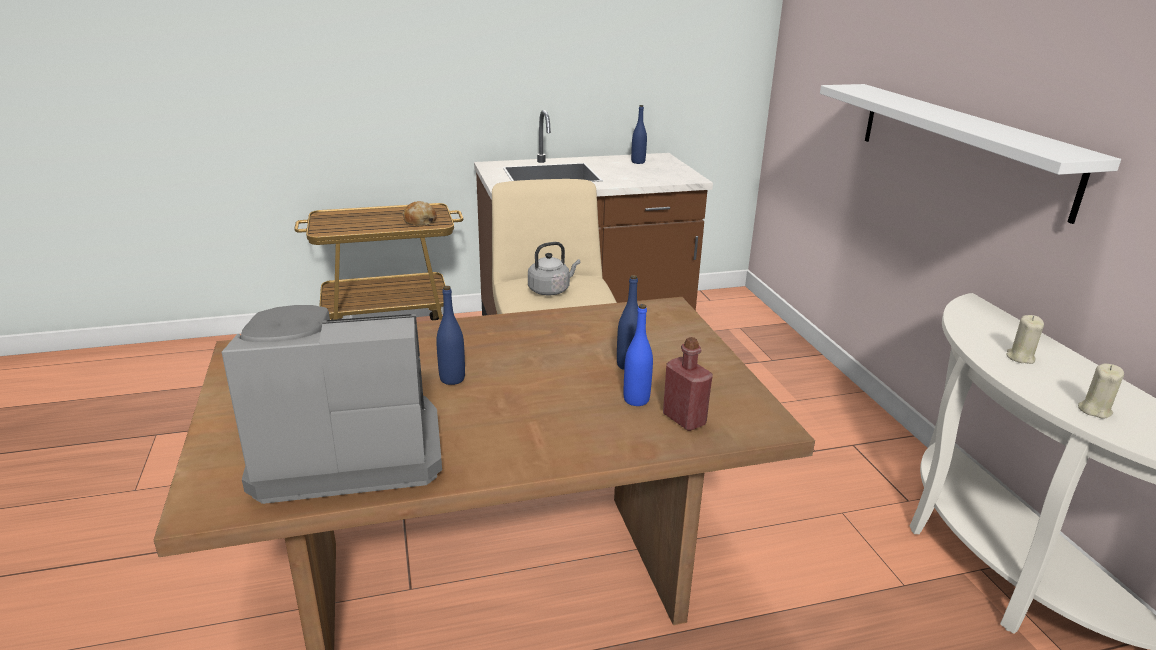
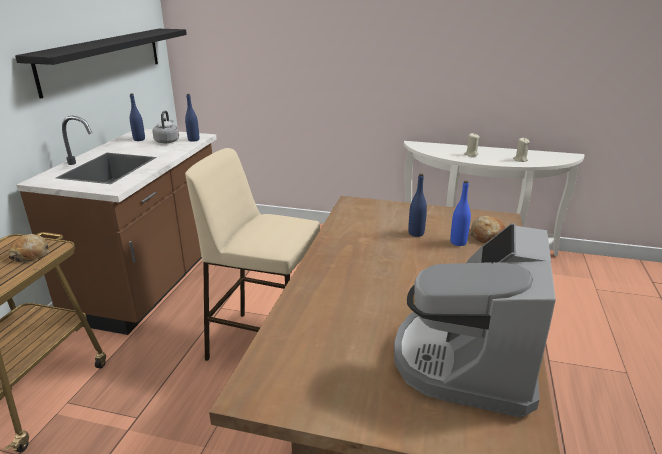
camera: 60 degrees left, 0 degrees up
blue bottle [436,286,465,385] -> blue bottle moved to [185,94,199,142]
grey kettle [528,242,580,295] -> grey kettle moved to [152,110,179,143]
red bottle [663,337,713,431] -> bread [469,216,505,243]
white shelf [820,84,1121,224] -> none
none -> black shelf [15,29,187,99]

